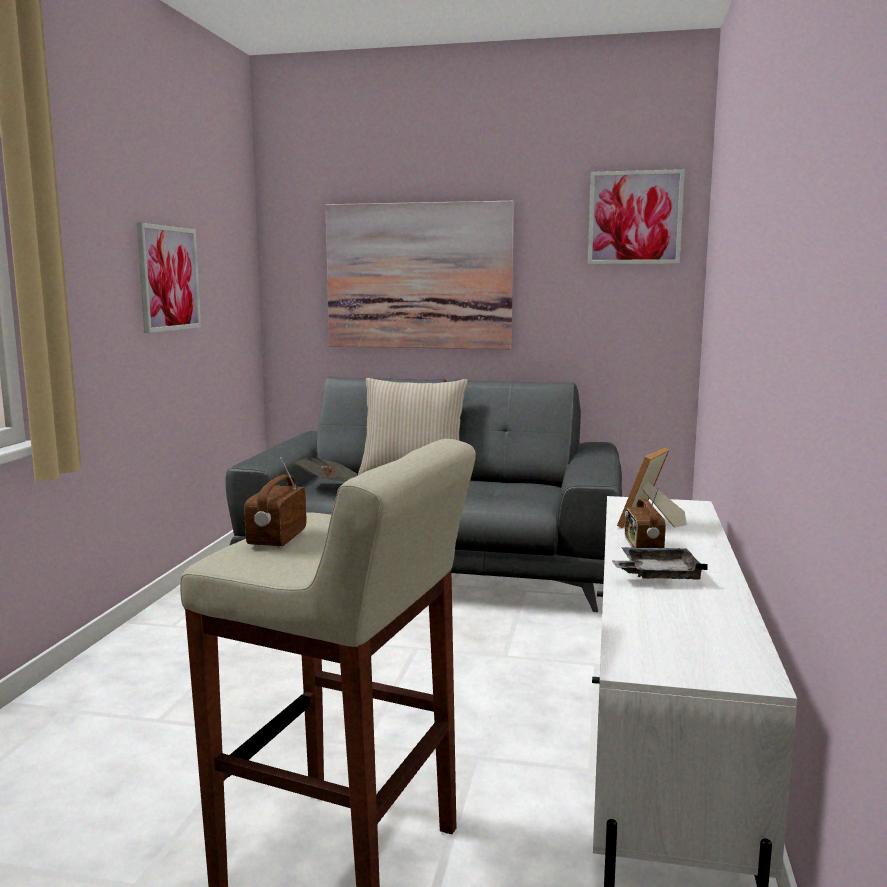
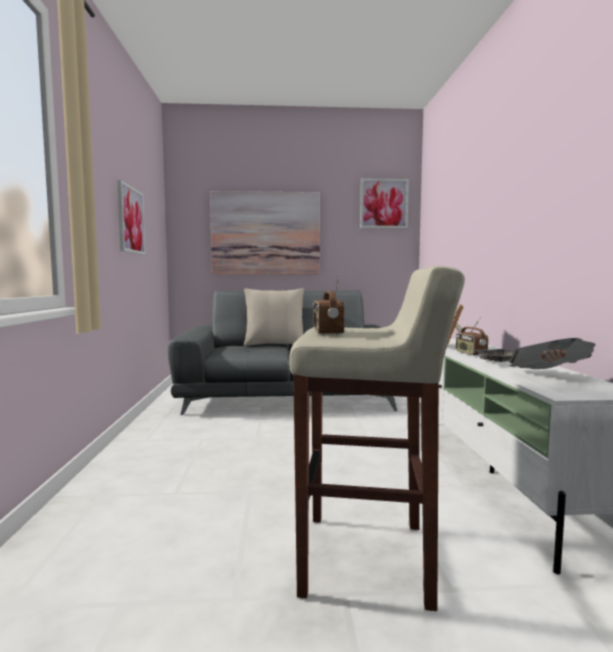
camera: 15 degrees left, 5 degrees down
newspaper [293,458,358,482] -> newspaper moved to [509,338,596,369]

